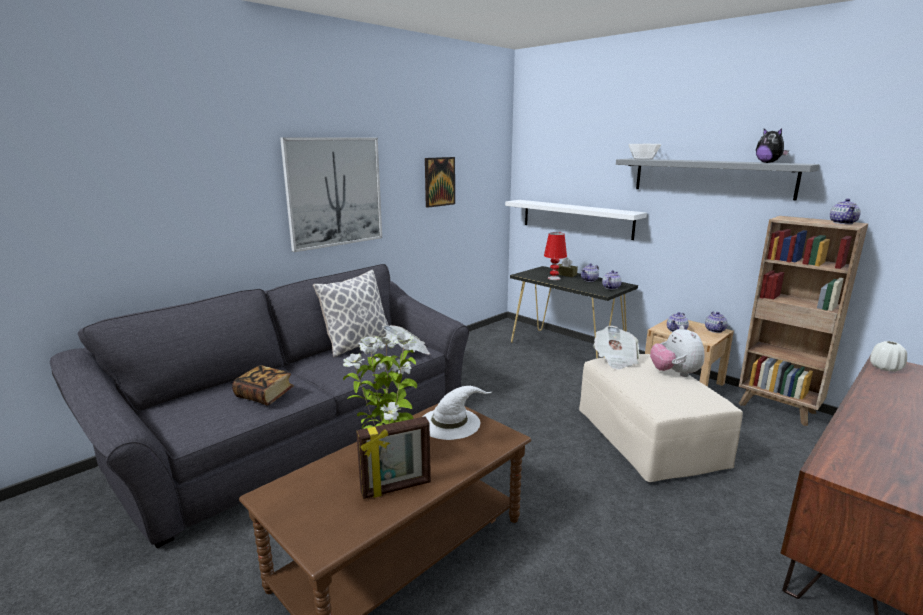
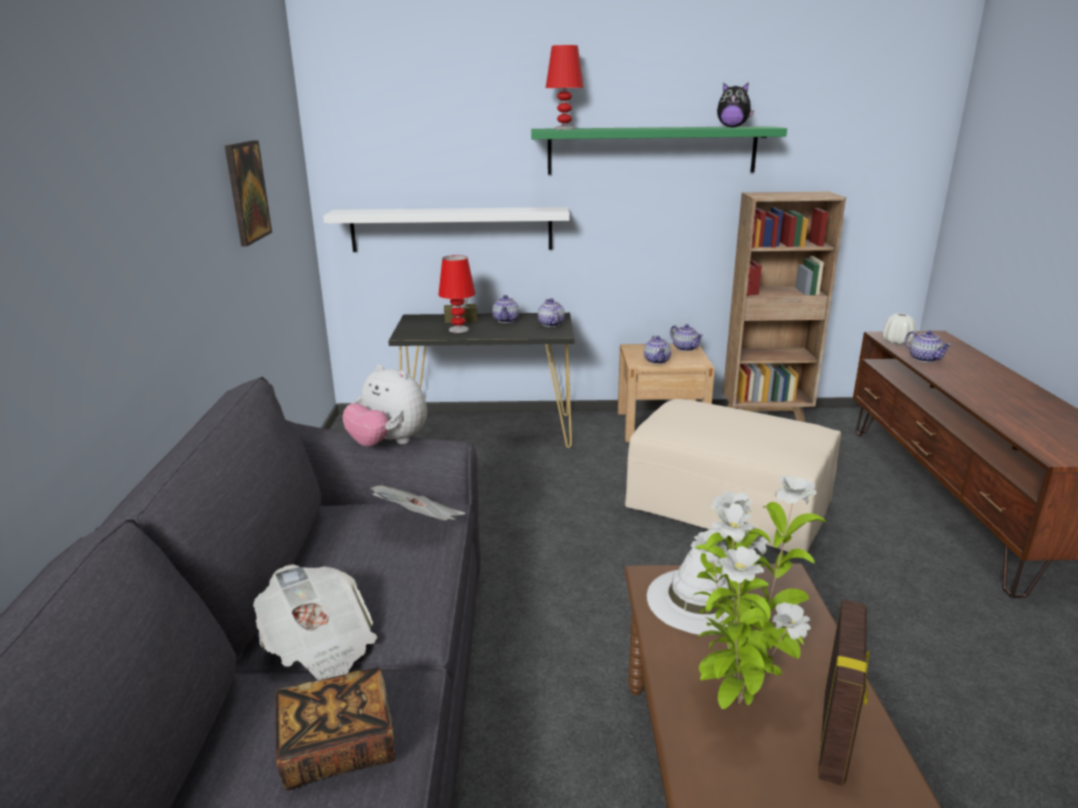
camera: 45 degrees left, 5 degrees up
picture [280,138,382,252] -> none
pillow [313,270,389,357] -> none
newspaper [593,326,640,370] -> newspaper moved to [253,564,377,681]
grey shelf [616,159,820,200] -> green shelf [531,126,787,174]
bowl [628,144,661,160] -> red table lamp [546,45,584,130]
plush toy [650,326,705,377] -> plush toy moved to [342,364,427,447]
teapot [830,199,861,224] -> teapot moved to [905,330,951,362]

